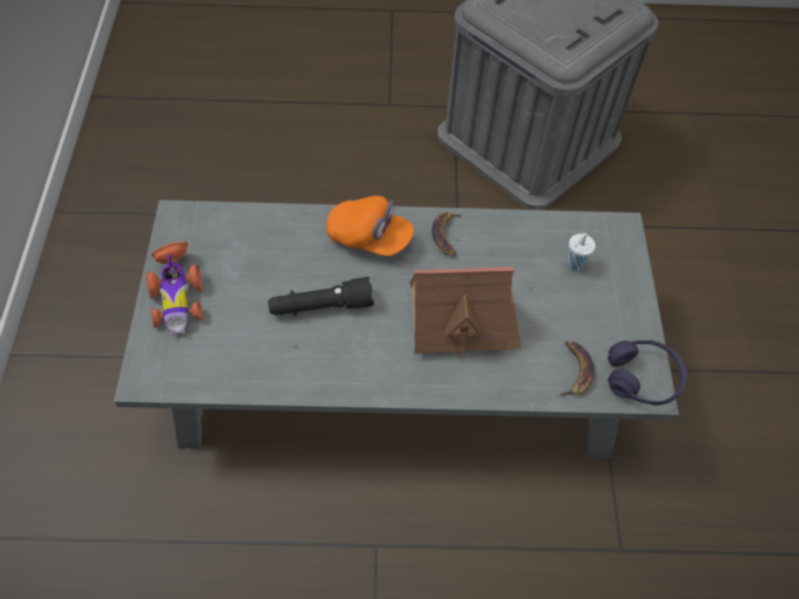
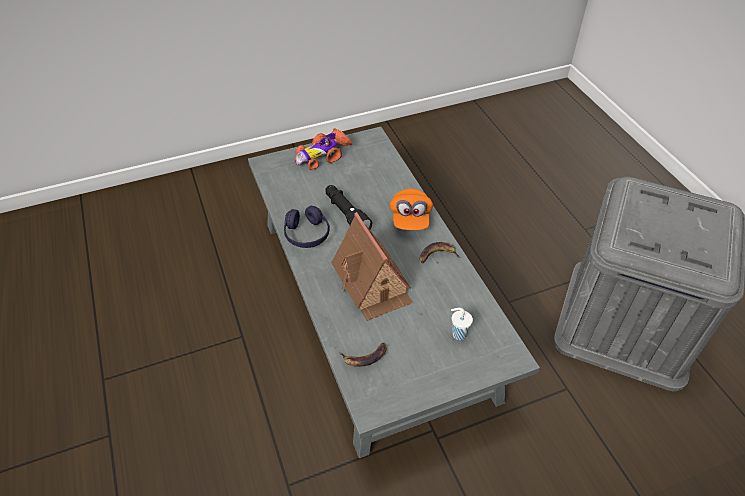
camera: 70 degrees right, 10 degrees down
purple headphones [608,340,687,405] -> purple headphones moved to [284,206,330,248]

